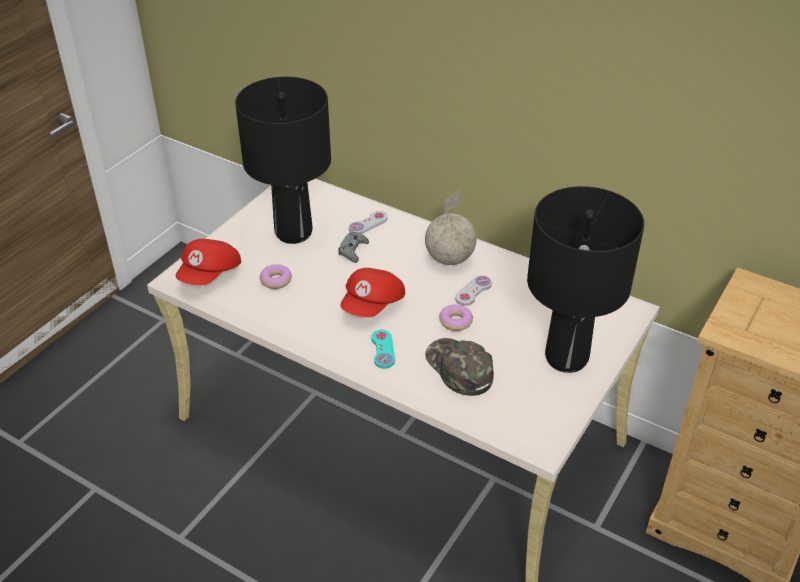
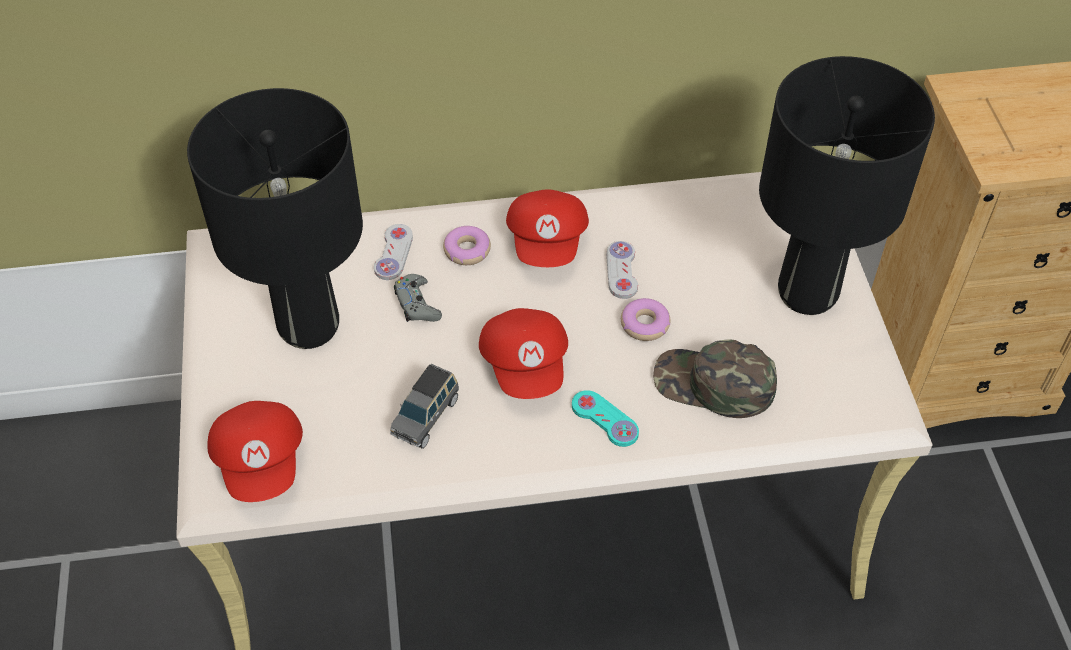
camera: 40 degrees left, 10 degrees up
donut [260,264,292,289] -> donut moved to [443,226,491,265]
globe [425,190,477,265] -> red cap [506,189,589,267]
none -> grey toy car [390,364,459,449]

